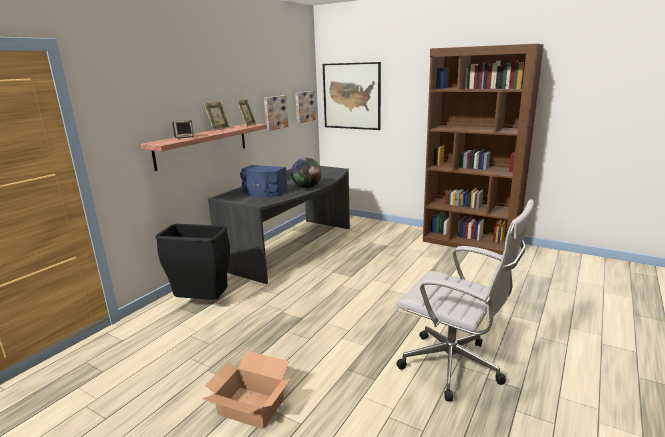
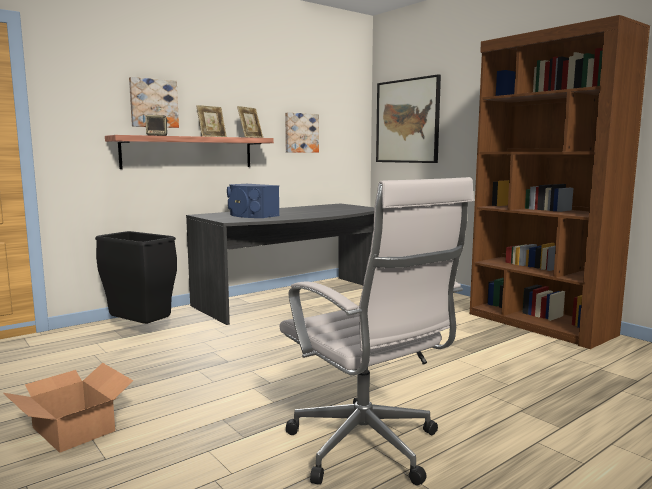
camera: 20 degrees right, 10 degrees down
globe [291,158,321,188] -> none
picture [295,91,316,123] -> picture moved to [129,77,179,128]

